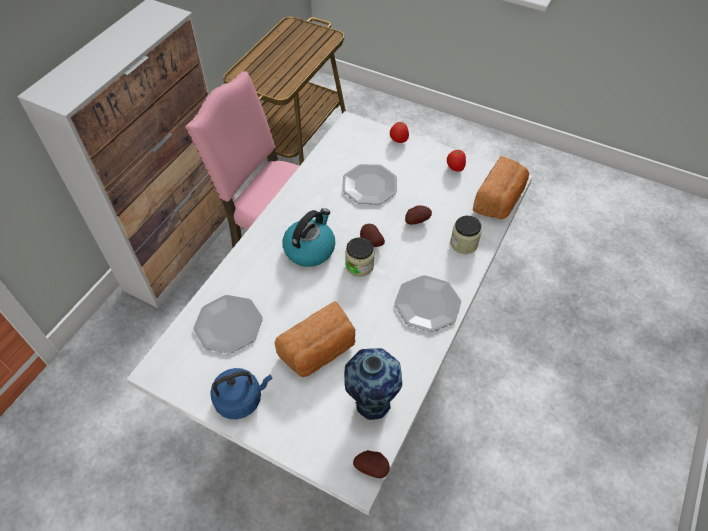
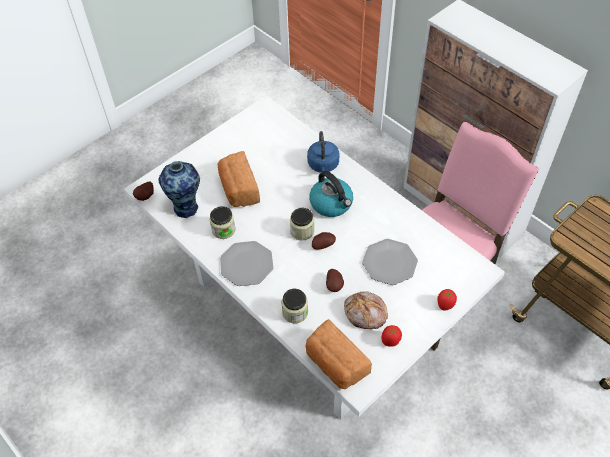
camera: 110 degrees right, 0 degrees up
plate [194,295,263,354] -> none
blue kettle [210,368,272,420] -> blue kettle moved to [307,131,340,173]
none -> jar [210,206,236,239]
none -> bread [344,291,388,329]

